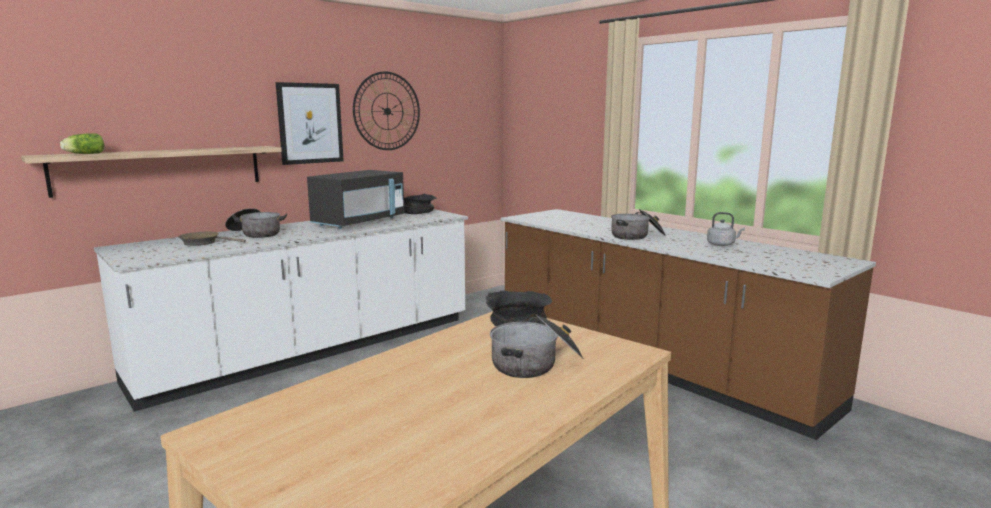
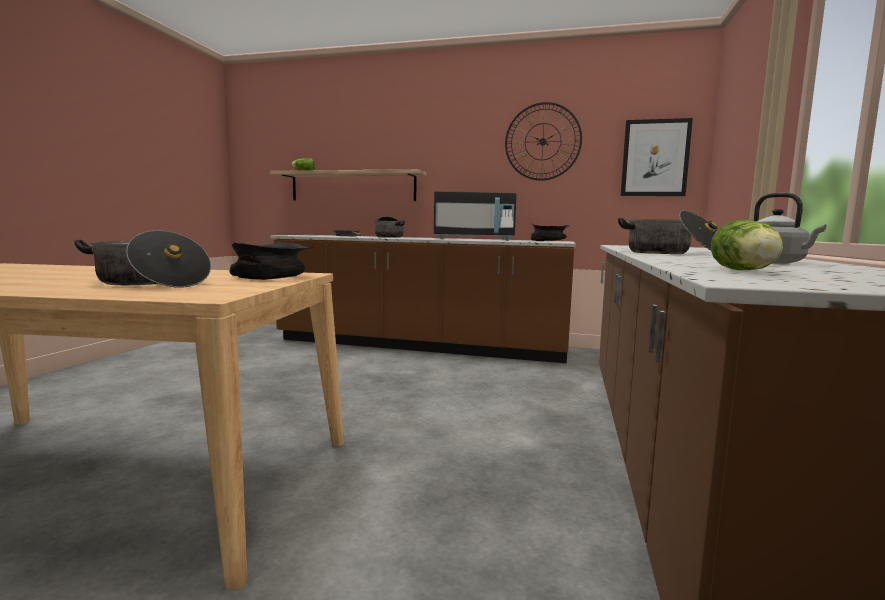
camera: 55 degrees right, 5 degrees down
white counter [94,209,468,412] -> brown counter [270,235,576,364]
picture [276,82,344,165] -> picture moved to [621,118,693,196]
none -> lettuce [711,220,783,270]

